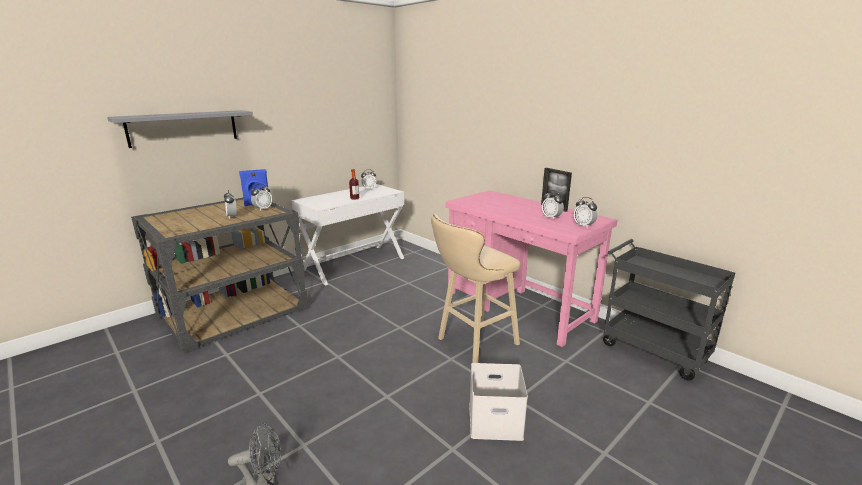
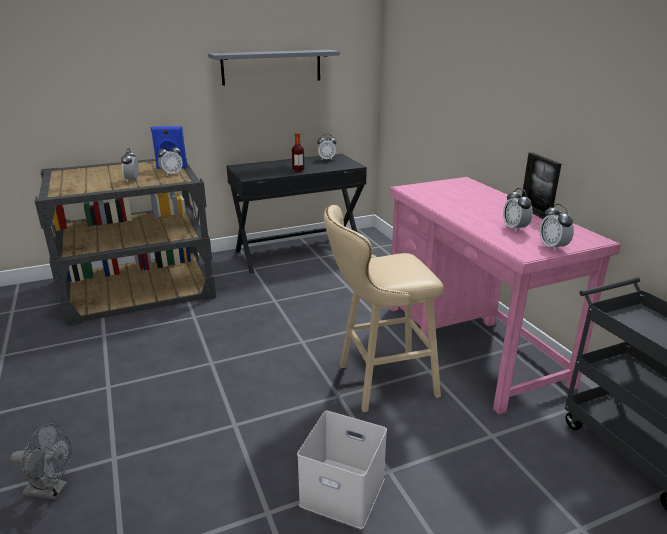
camera: 20 degrees right, 5 degrees up
grey shelf [107,110,253,148] -> grey shelf moved to [208,50,340,85]
white desk [292,184,404,286] -> black desk [226,154,367,274]

